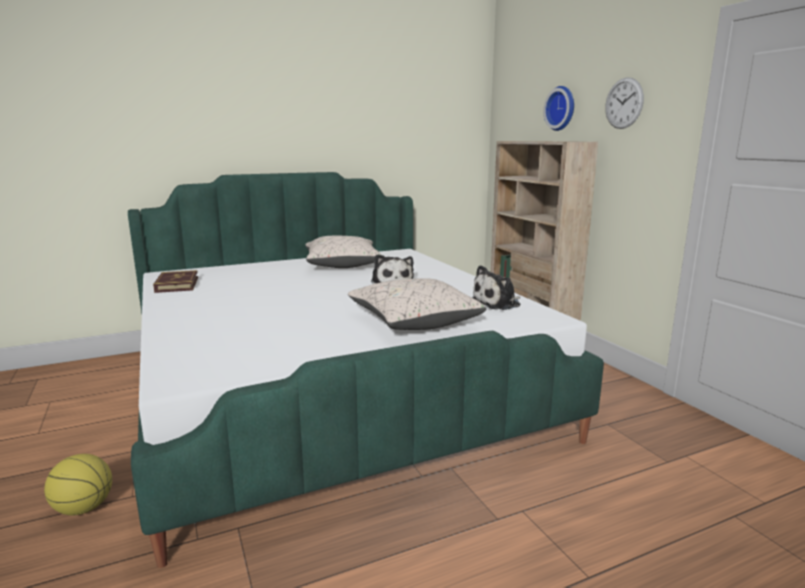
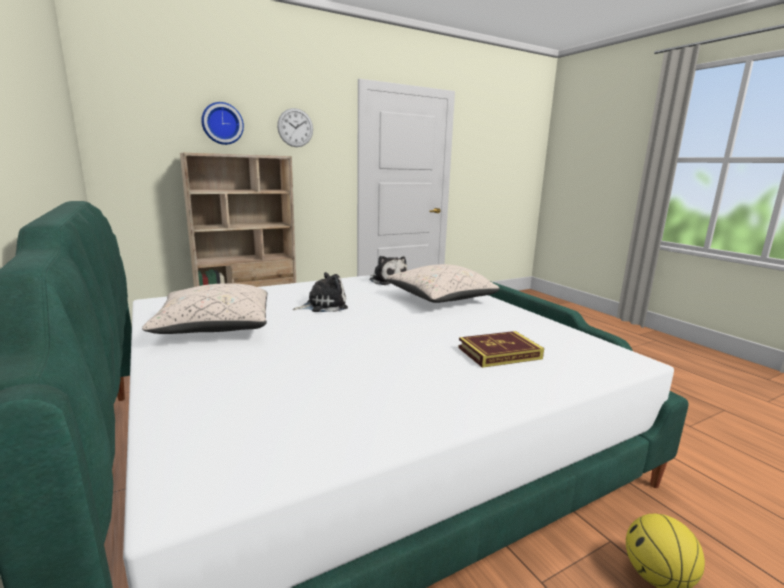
camera: 95 degrees left, 0 degrees up
book [153,270,198,293] -> book moved to [458,331,544,368]

